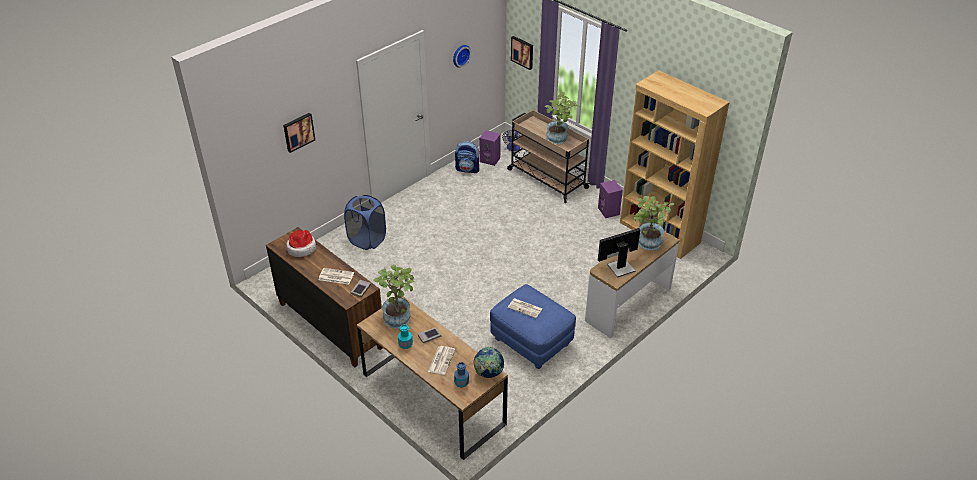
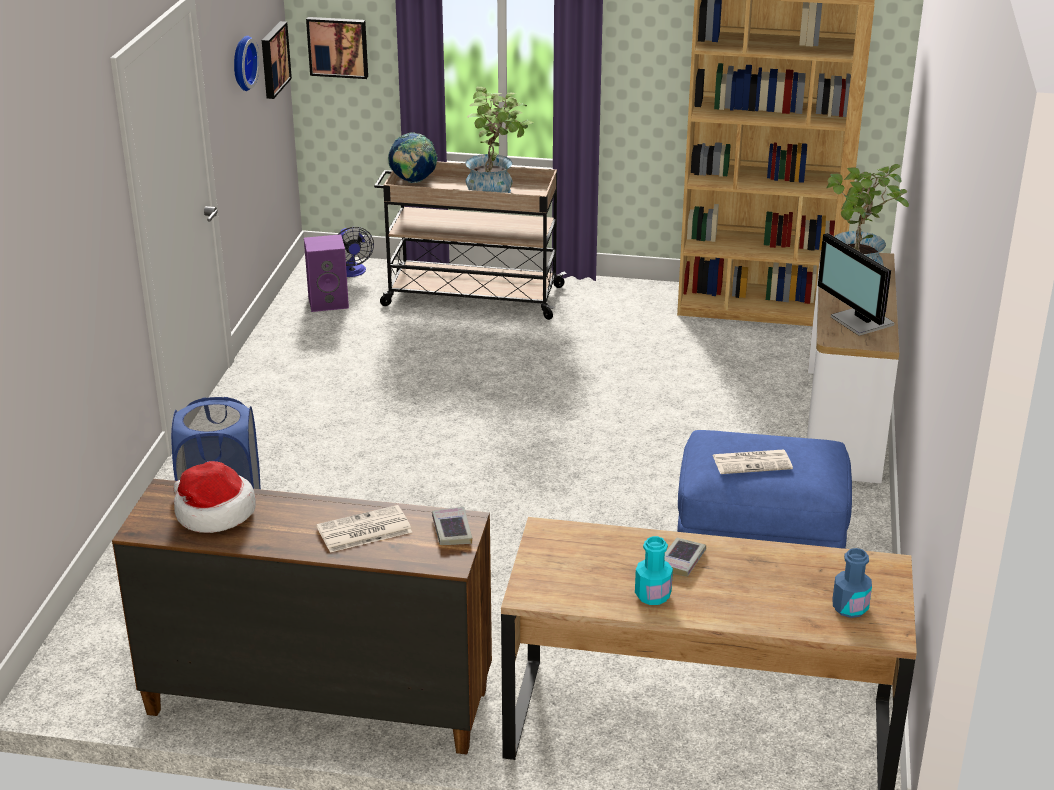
camera: 35 degrees left, 10 degrees down
picture [283,113,315,153] -> picture moved to [262,21,292,99]
potted plant [373,264,414,329] -> none
newspaper [428,346,455,375] -> none
backpack [455,141,480,173] -> none
globe [473,346,504,378] -> globe moved to [388,132,438,183]
purple speaker [598,180,623,218] -> none
monitor [598,228,640,278] -> monitor turned 60 degrees counterclockwise [818,233,894,336]

